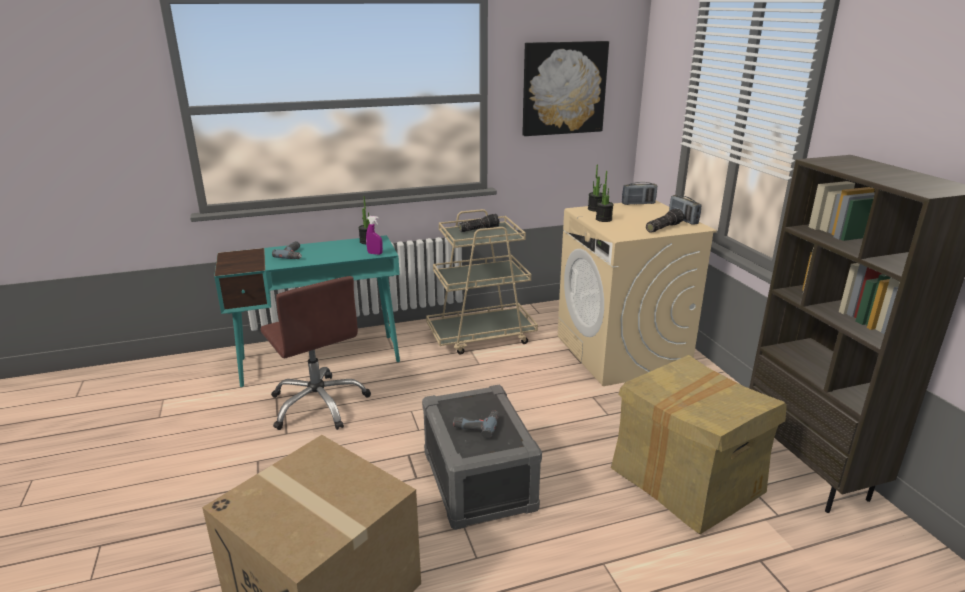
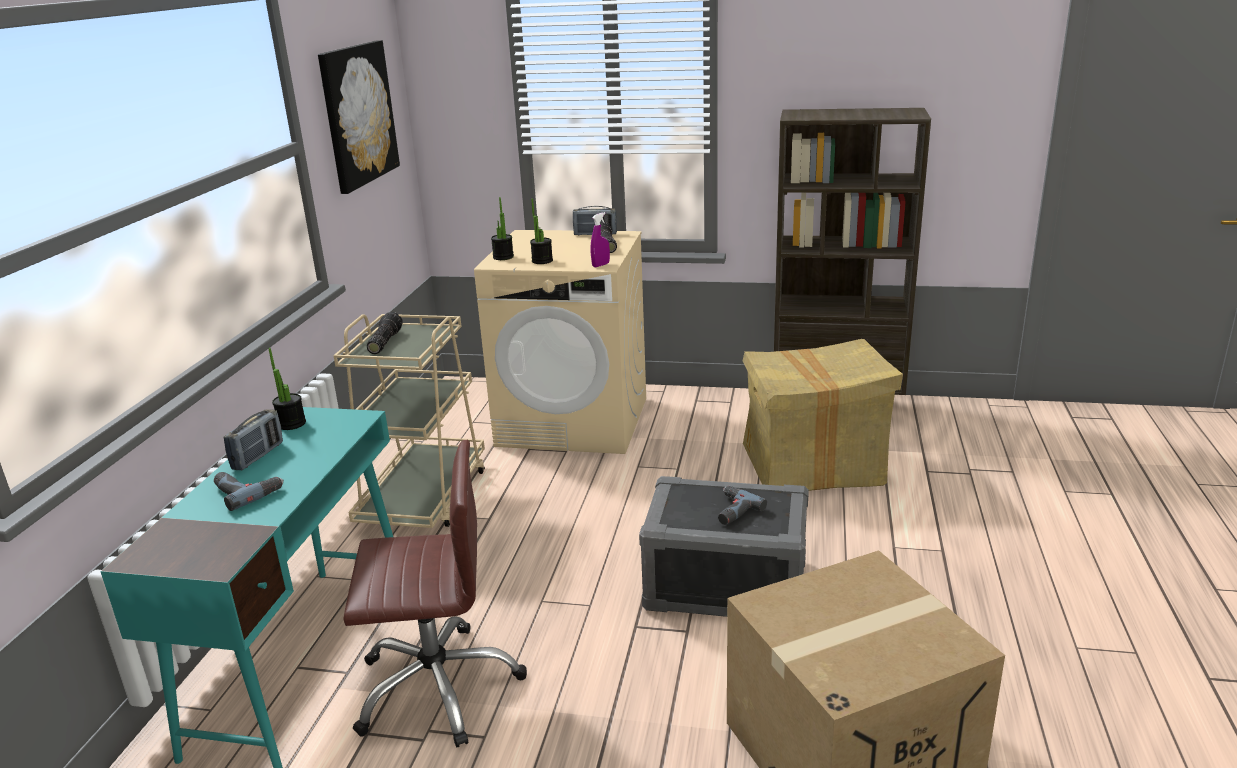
camera: 60 degrees left, 0 degrees up
purple spray bottle [366,216,383,255] -> purple spray bottle moved to [591,212,610,267]
radio [622,182,657,205] -> radio moved to [223,409,283,470]

